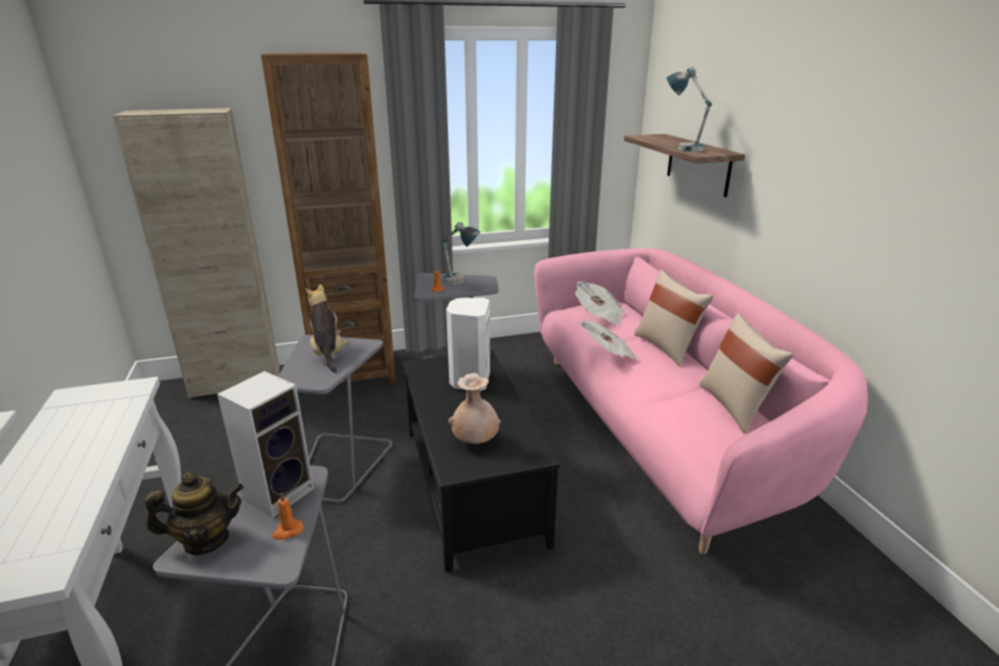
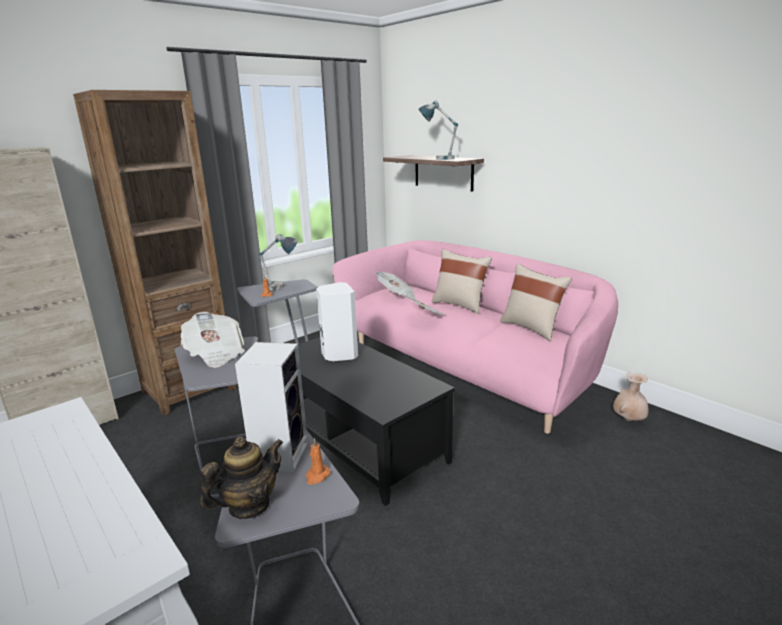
camera: 25 degrees left, 5 degrees down
plush toy [305,284,349,373] -> newspaper [180,312,245,368]
beige vase [448,373,501,444] -> beige vase moved to [613,372,649,421]

